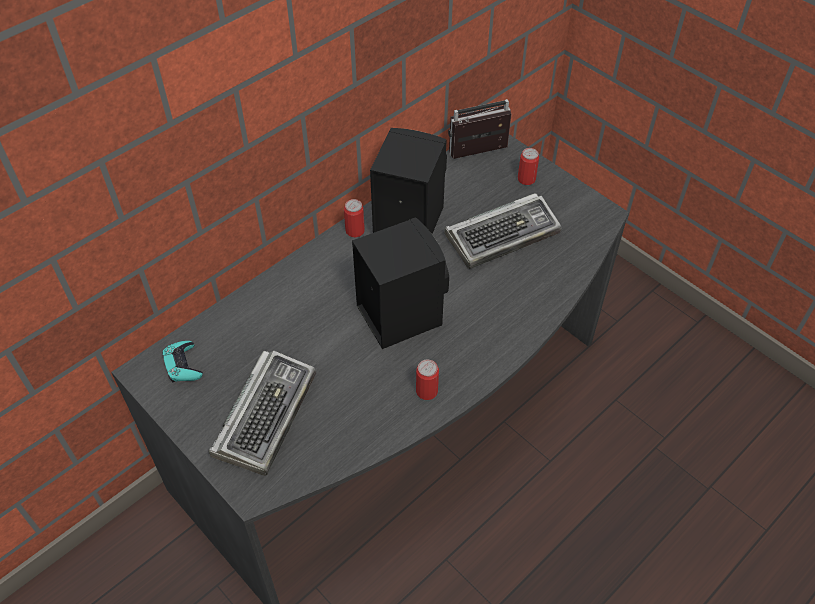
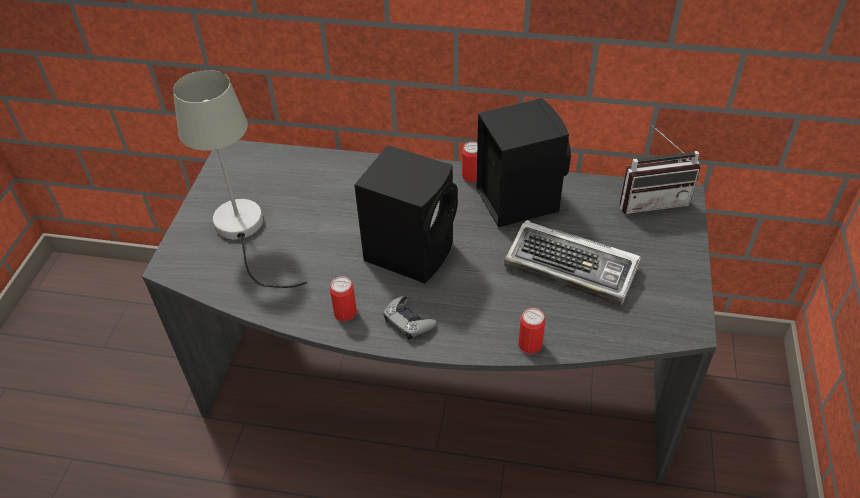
camera: 55 degrees right, 5 degrees down
turquoise game controller [162,341,203,383] -> none
keyboard [209,351,316,476] -> grey table lamp [173,70,307,288]
radio [448,99,511,159] -> radio turned 135 degrees clockwise [620,125,700,214]
can [518,148,539,185] -> can moved to [518,308,545,354]
none -> grey game controller [383,296,437,340]

